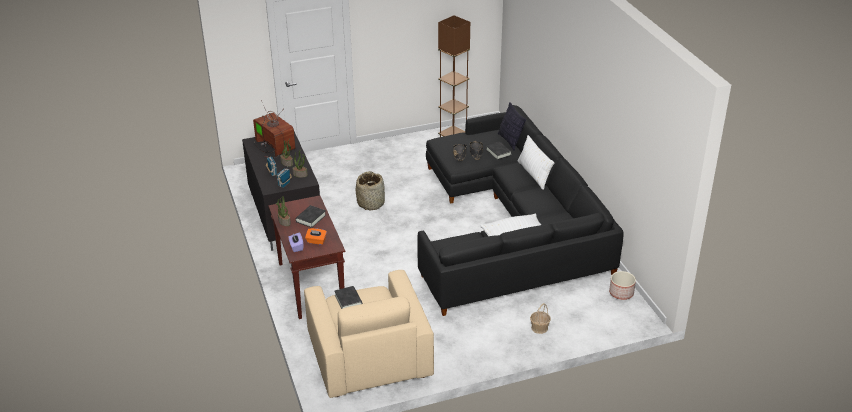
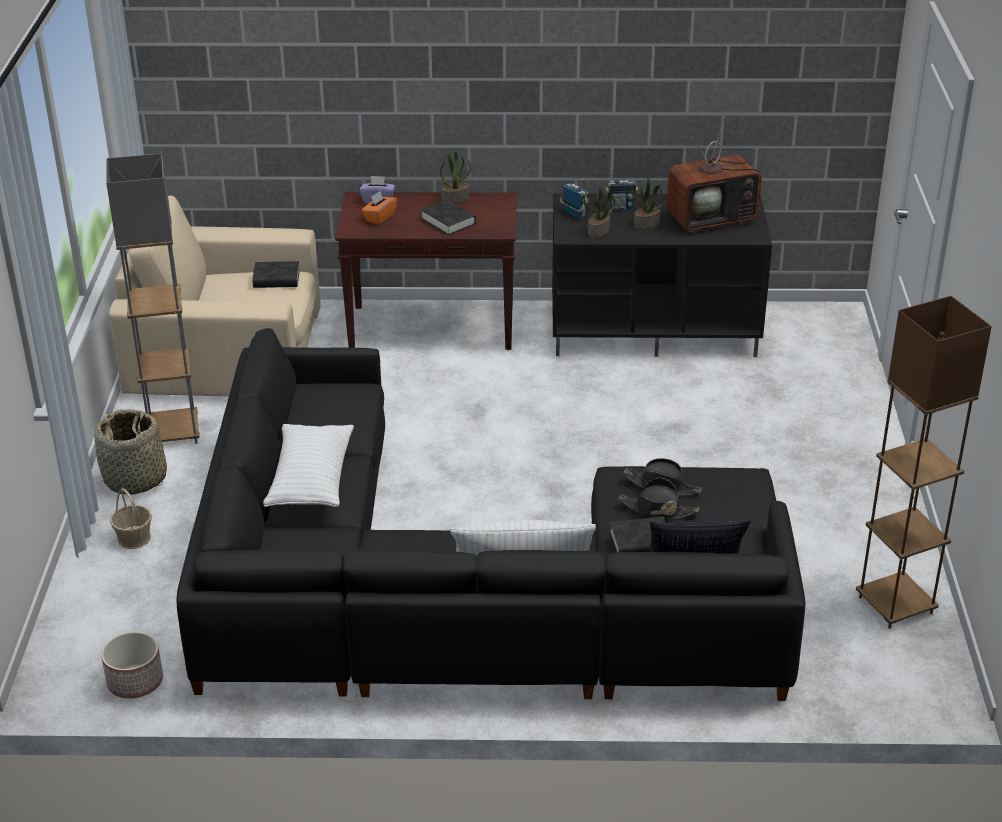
camera: 110 degrees right, 0 degrees up
basket [356,171,385,210] -> basket moved to [95,409,167,495]
none -> grey floor lamp [106,153,199,444]

